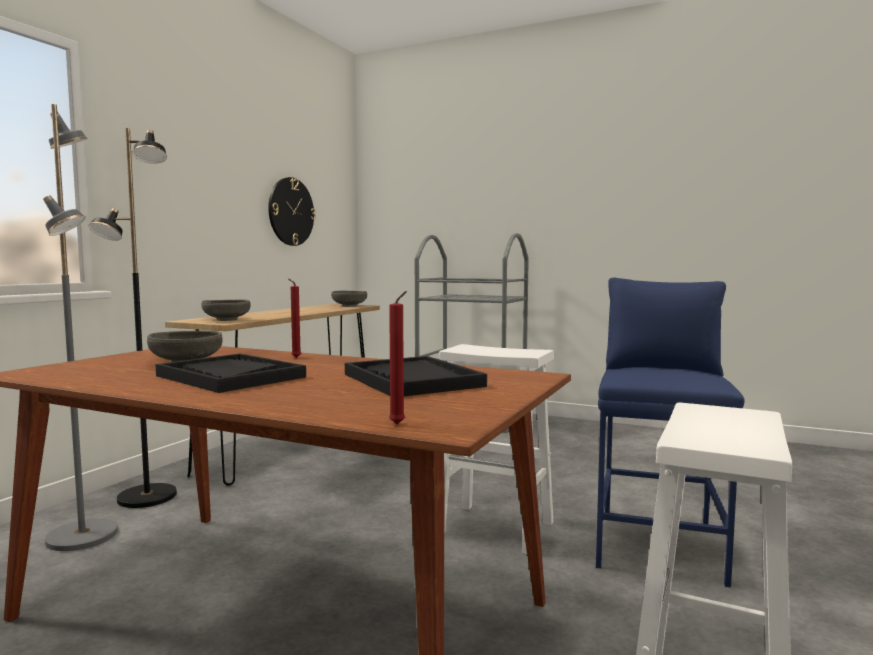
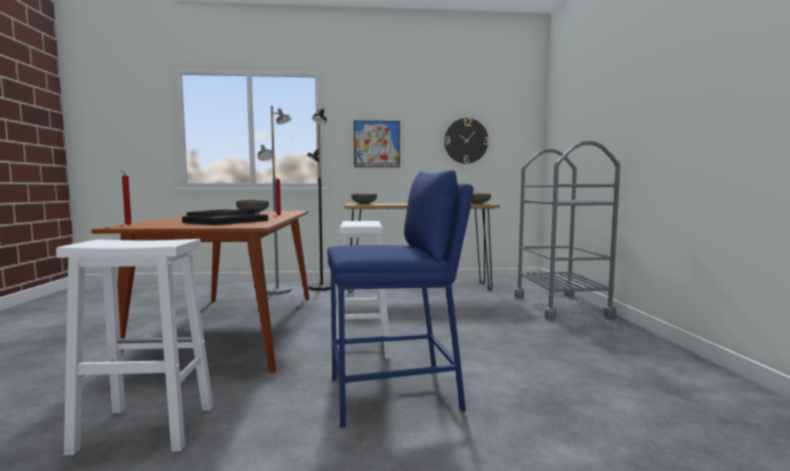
camera: 60 degrees right, 0 degrees up
none -> picture [354,121,400,167]

